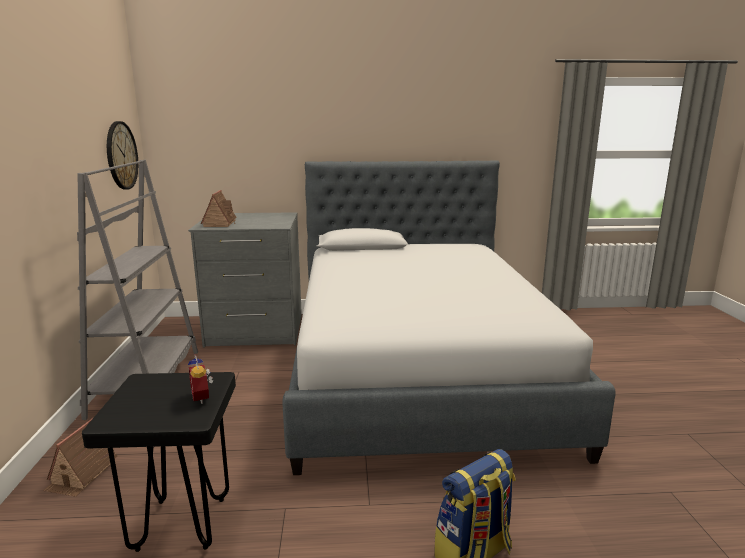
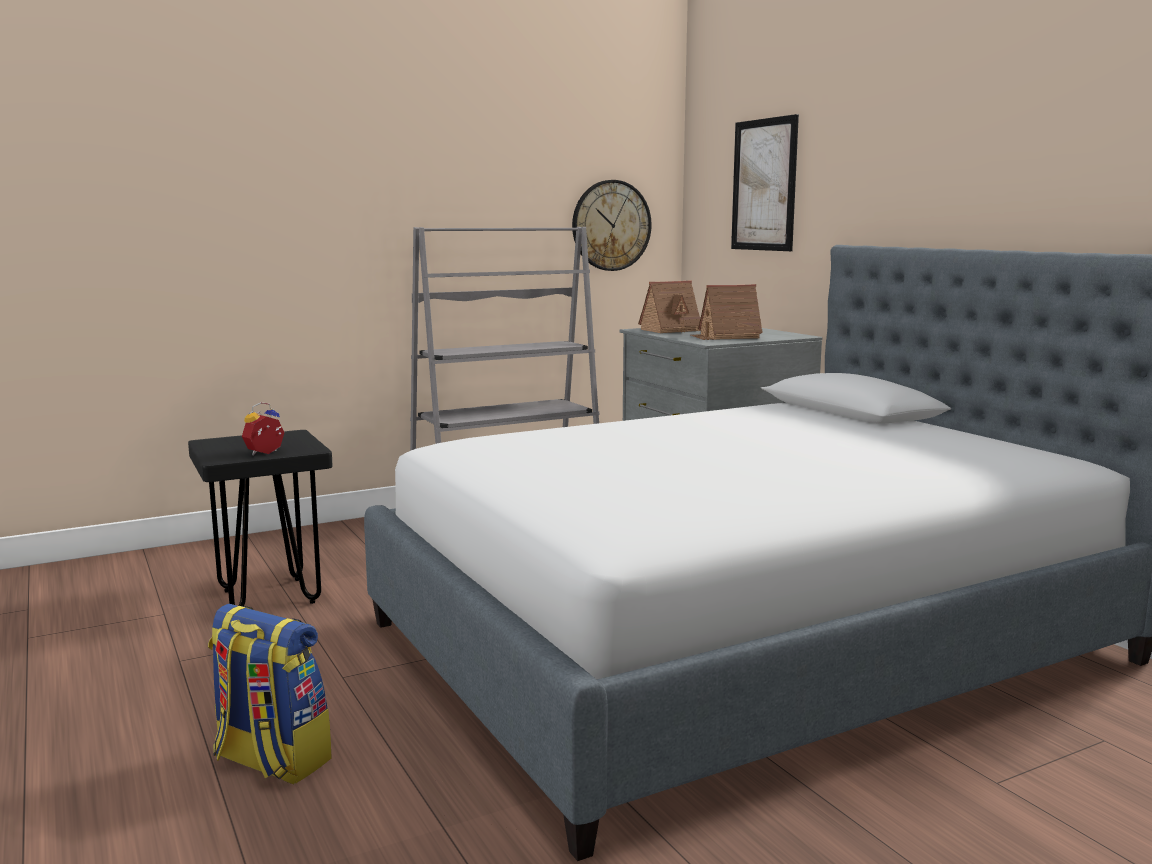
camera: 65 degrees right, 5 degrees down
toy house [43,418,117,497] -> toy house moved to [691,284,763,340]
none -> picture [731,114,799,251]

